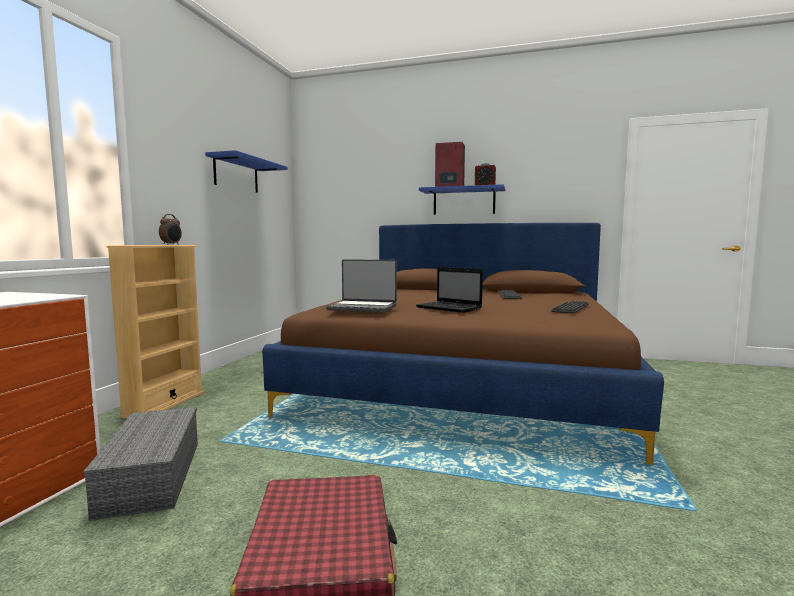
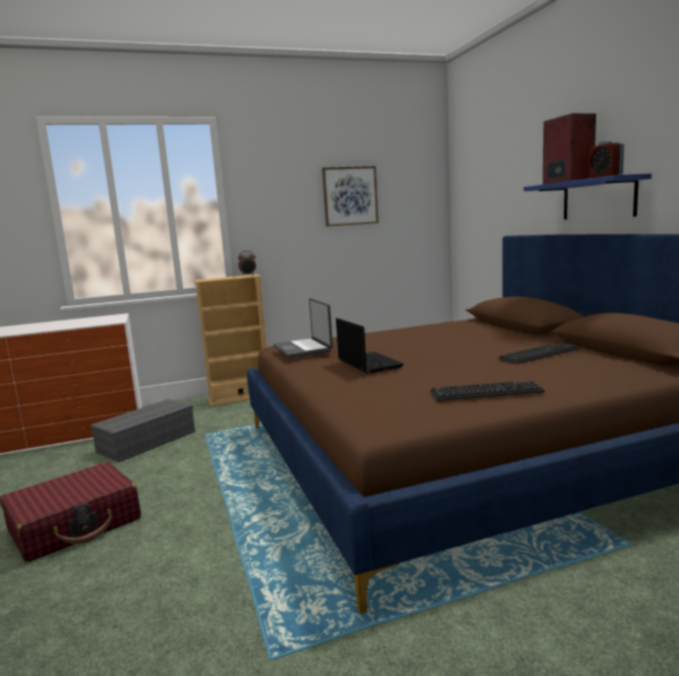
camera: 55 degrees right, 5 degrees up
blue shelf [205,150,288,193] -> picture [322,166,379,227]
laptop [416,267,483,313] -> laptop turned 150 degrees clockwise [336,318,404,374]

